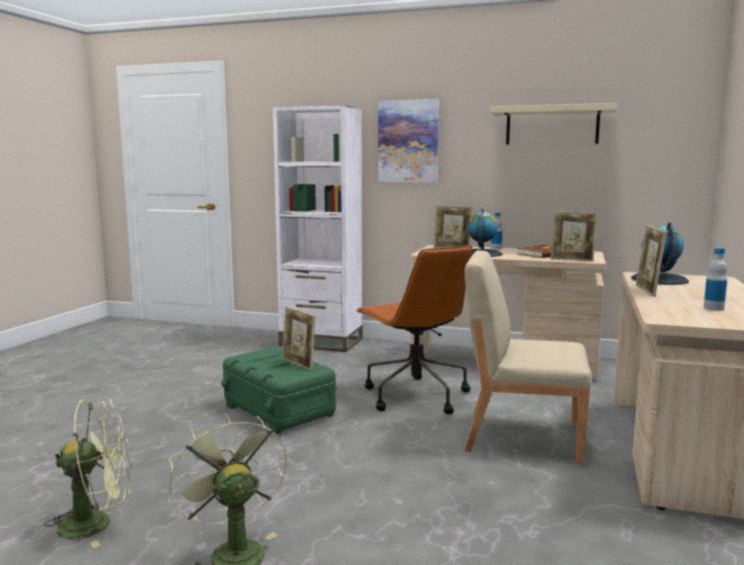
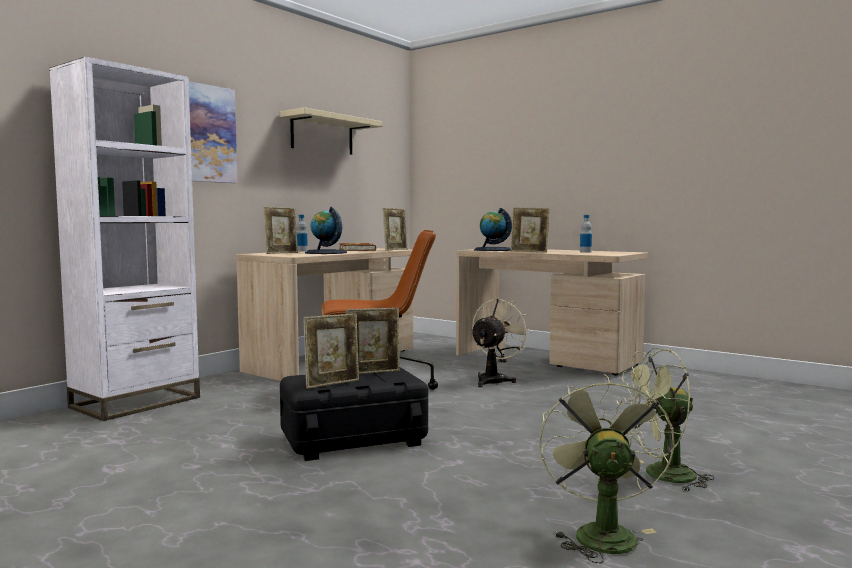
camera: 70 degrees left, 5 degrees down
green storage box [221,347,337,434] -> black storage box [280,367,428,461]
beige chair [464,250,592,464] -> beige fan [470,299,531,387]
none -> picture frame [303,313,359,389]

